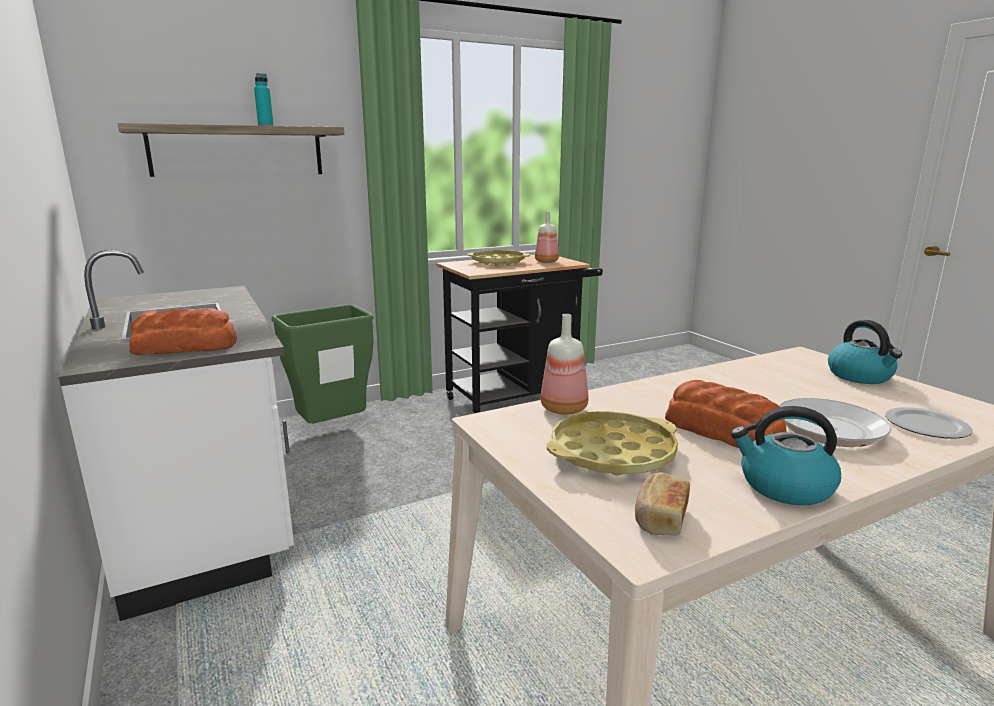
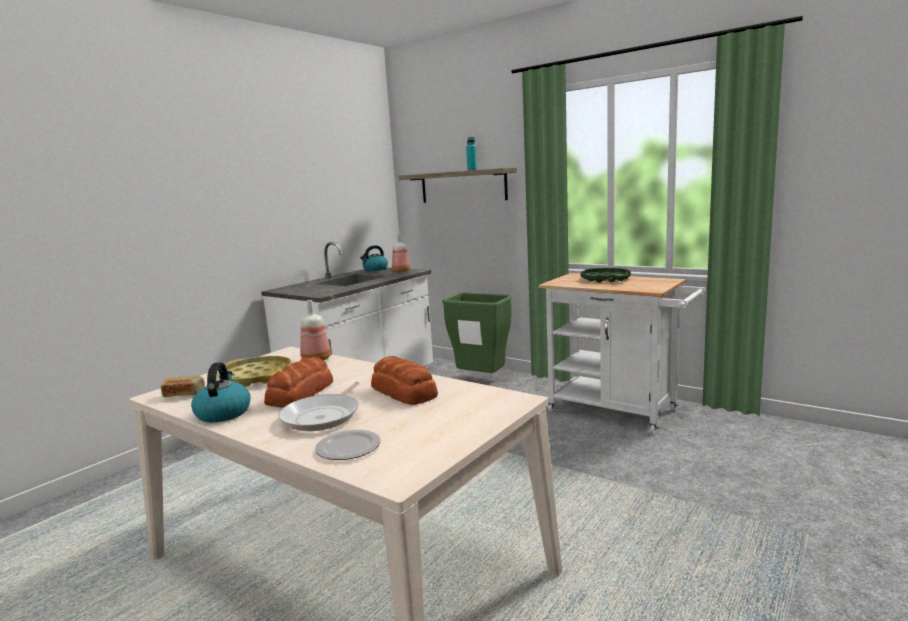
camera: 65 degrees right, 5 degrees down
bread [130,308,237,355] -> bread moved to [371,356,438,405]
black cart [436,255,603,414] -> white cart [538,273,706,434]
yellow tray [467,250,530,266] -> green tray [580,268,631,283]
bottle [535,211,559,263] -> bottle moved to [392,234,410,272]
kettle [828,320,902,384] -> kettle moved to [360,245,388,271]

